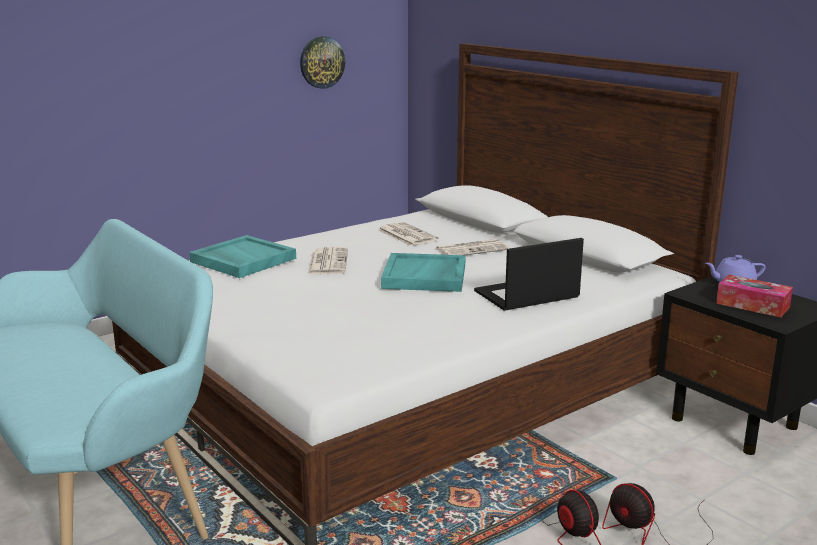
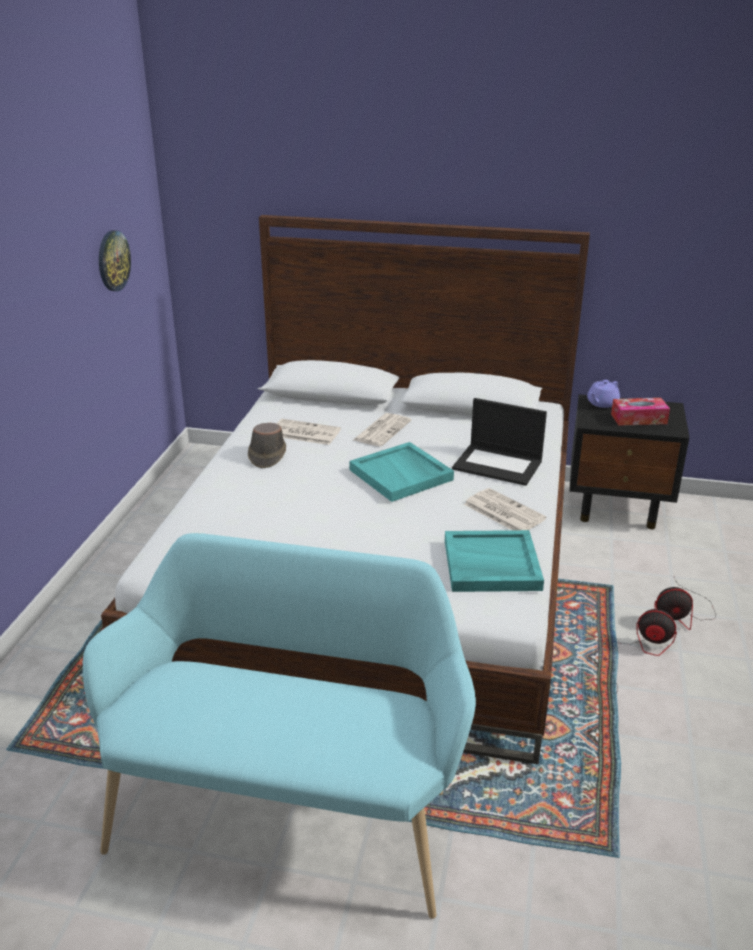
camera: 40 degrees left, 10 degrees up
turquoise tray [189,235,296,278] -> turquoise tray moved to [445,530,544,592]
newspaper [307,247,348,275] -> newspaper moved to [464,488,546,530]
laptop [474,238,584,311] -> laptop turned 90 degrees counterclockwise [452,398,547,486]
none -> brown hat [248,423,286,468]

